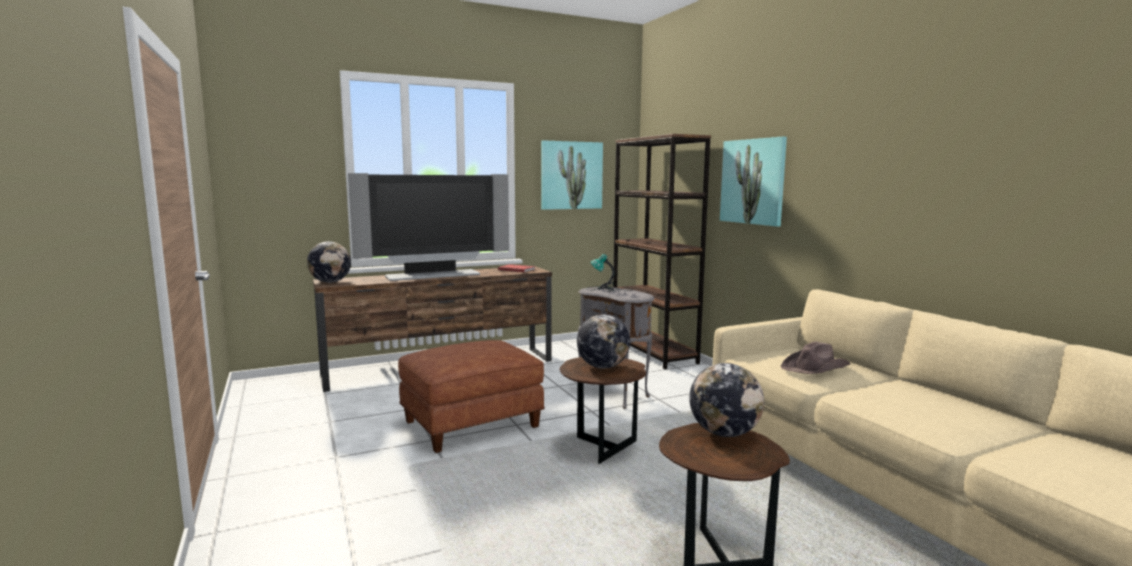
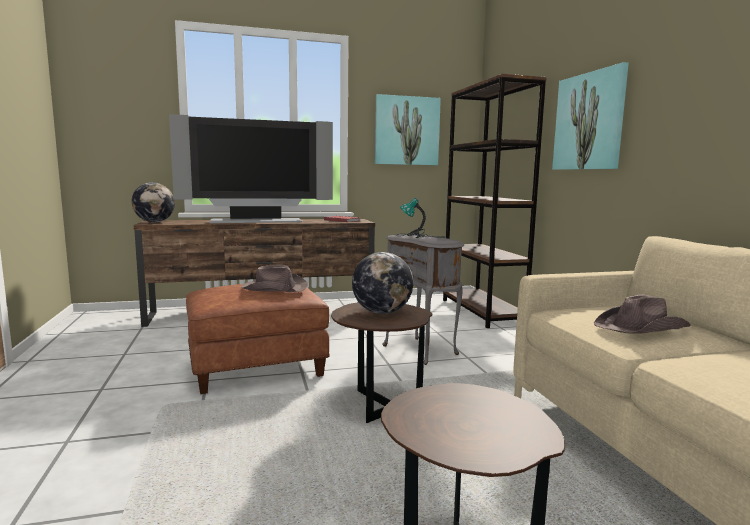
camera: 10 degrees right, 0 degrees up
globe [689,363,764,437] -> none
none -> brown hat [241,265,308,292]

